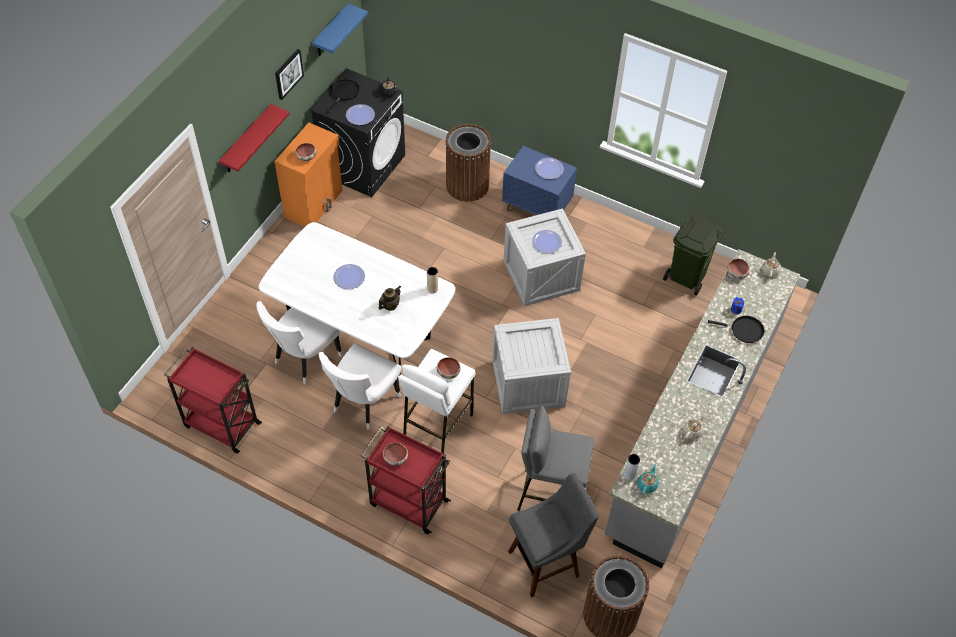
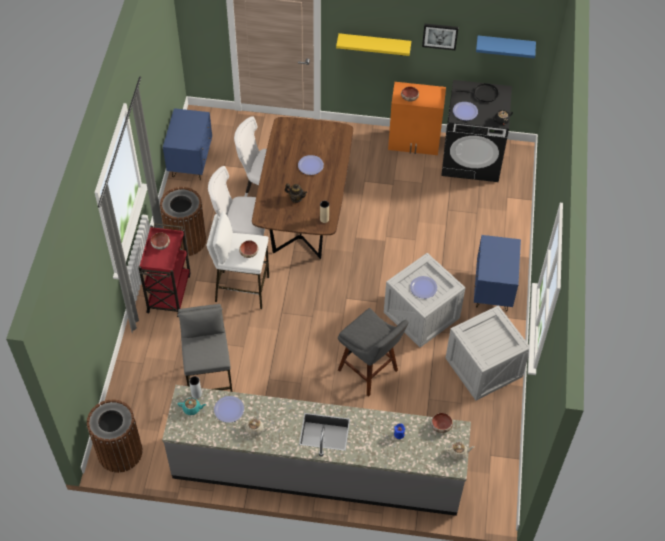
camera: 70 degrees right, 0 degrees up
red cart [164,347,262,454] -> blue nightstand [163,108,212,180]
red shelf [219,104,290,172] -> yellow shelf [336,33,411,56]
white dining table [259,222,455,375] -> brown dining table [252,117,353,259]
brown trash can [445,124,491,202] -> brown trash can moved to [160,187,206,256]
crate [492,318,571,414] -> crate moved to [446,305,529,401]
grey stool [508,473,599,598] -> grey stool moved to [338,308,409,397]
plate [535,158,564,179] -> plate moved to [214,396,244,423]
green trash can [663,213,725,295] -> none
black frying pan [708,316,764,343] -> none

